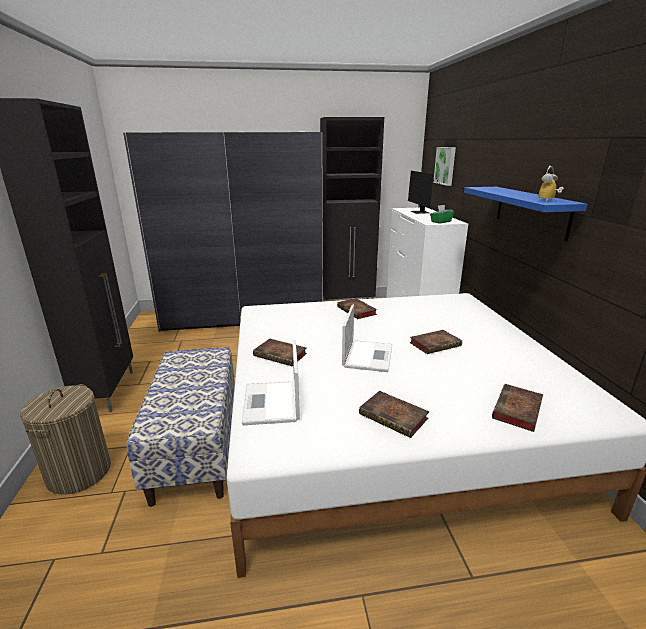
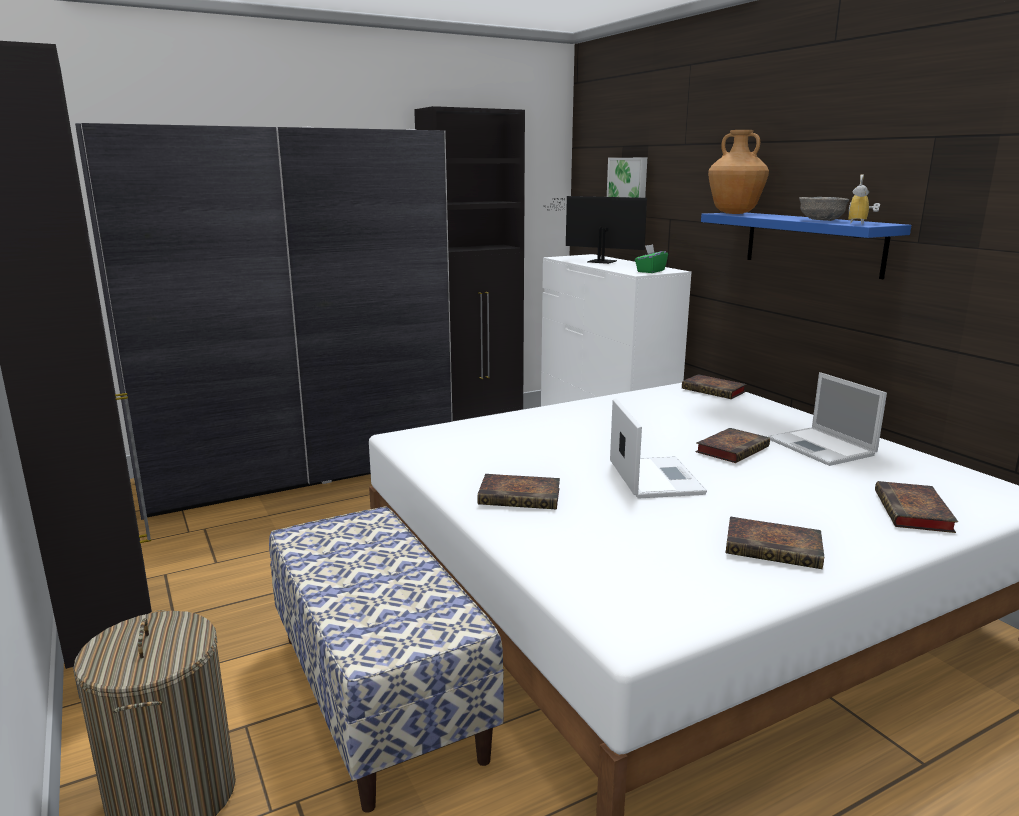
camera: 20 degrees left, 5 degrees down
laptop [242,340,300,425] -> laptop moved to [768,372,887,466]
book [337,298,377,319] -> book moved to [682,374,747,399]
monitor [408,171,439,214] -> monitor turned 150 degrees clockwise [548,196,647,264]
none -> brown vase [708,130,769,214]
none -> grey bowl [799,197,849,221]

